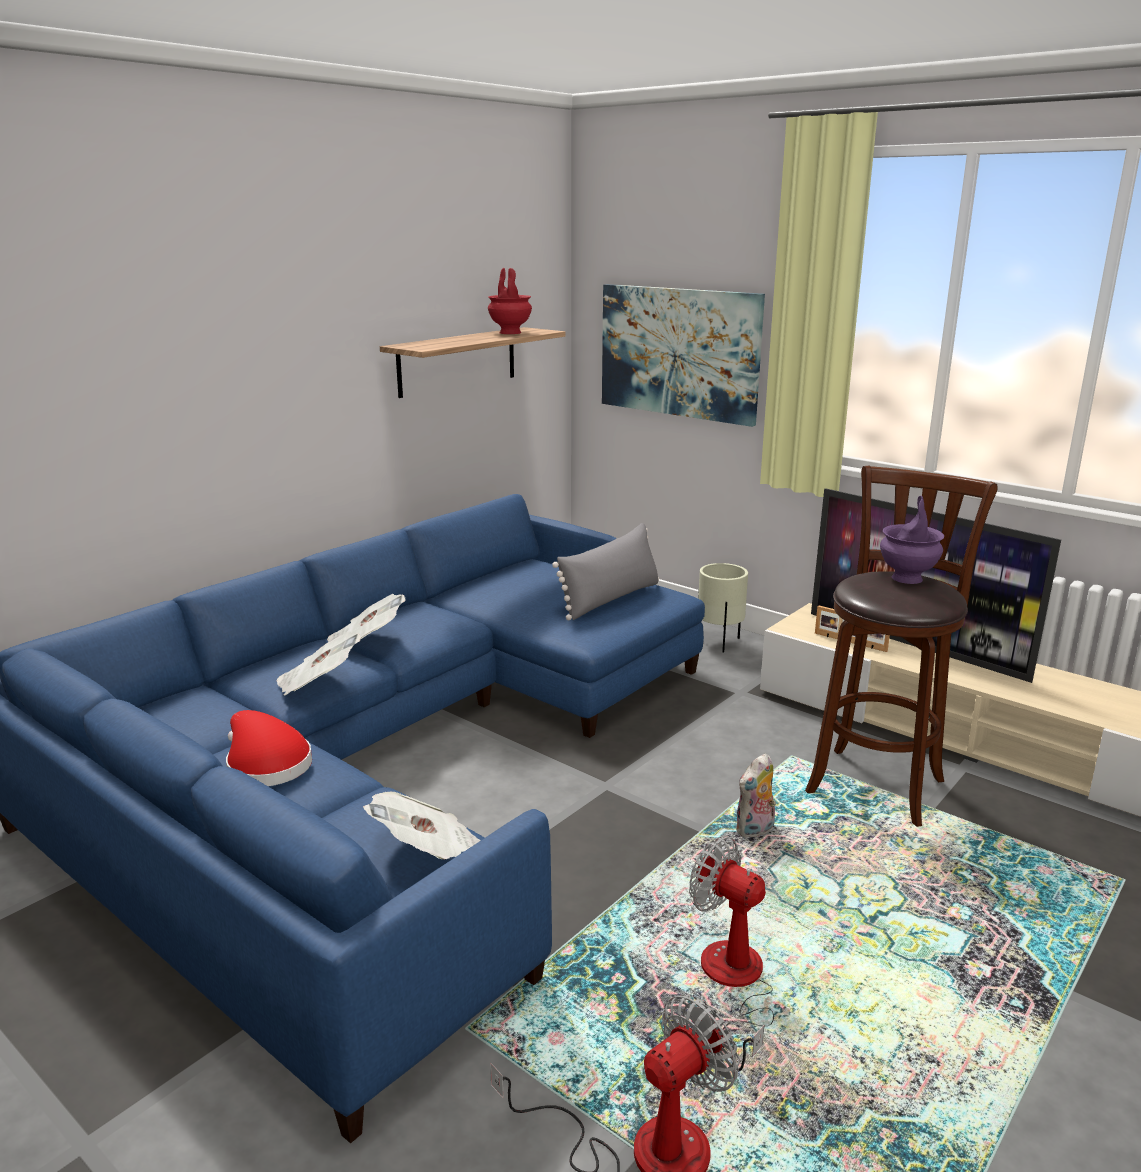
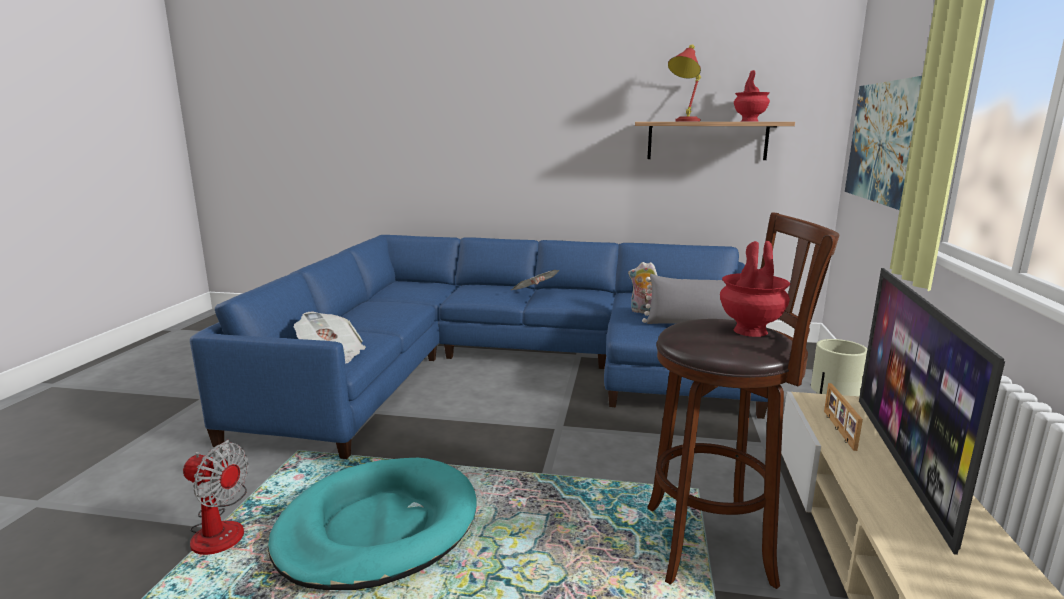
camera: 60 degrees right, 5 degrees down
red hat [226,710,312,786] -> none
newspaper [276,631,361,695] -> none
fan [689,836,774,1071] -> turquoise dog bed [268,458,477,590]
plush toy [736,753,776,837] -> plush toy moved to [628,262,658,314]
purple vase [880,496,944,584] -> red vase [720,241,790,337]
none -> red table lamp [668,45,701,122]

